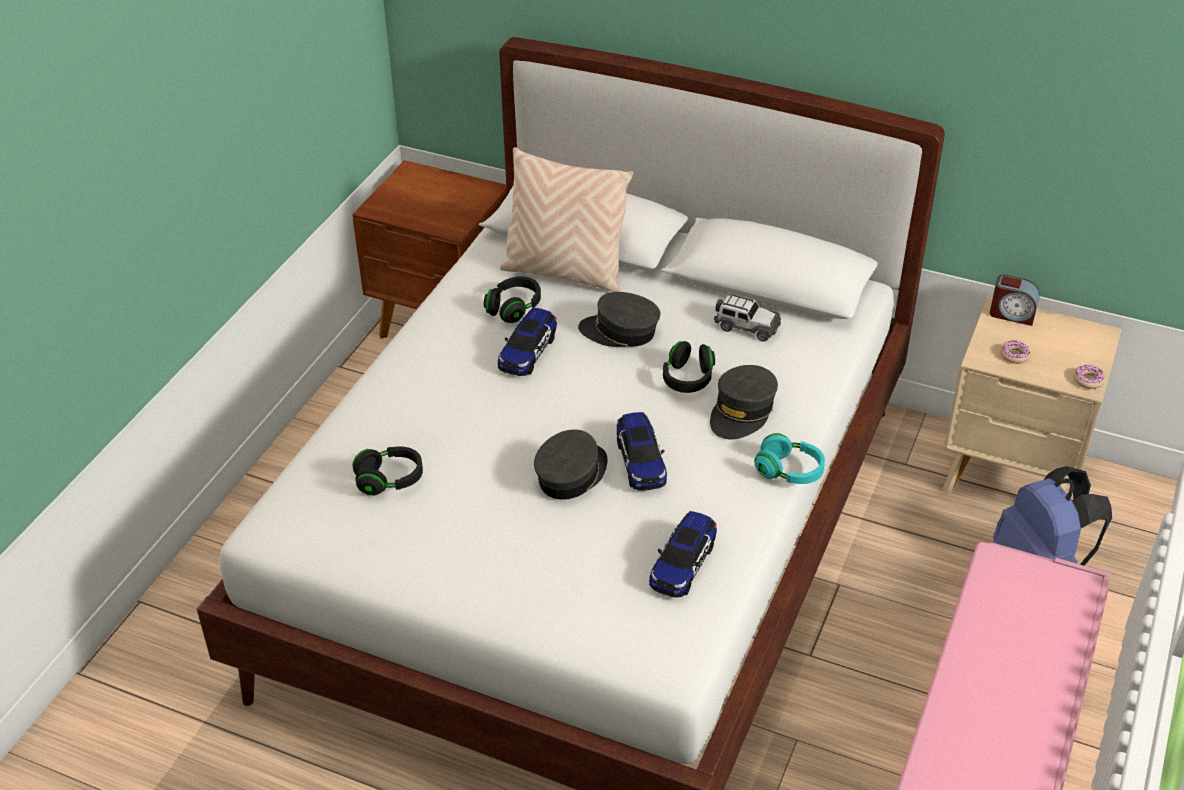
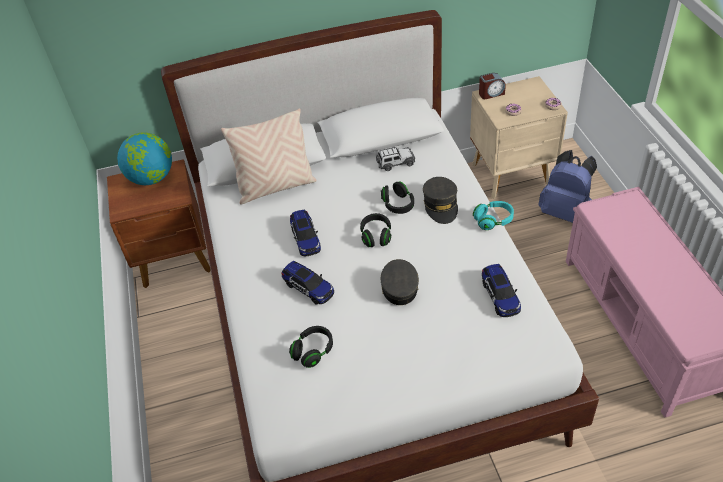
camera: 35 degrees left, 5 degrees up
black headphones [484,276,541,323] -> black headphones moved to [360,213,391,247]
grey cap [578,292,660,347] -> none
toy car [617,412,667,491] -> toy car moved to [282,261,334,305]
none -> globe [117,132,172,185]

